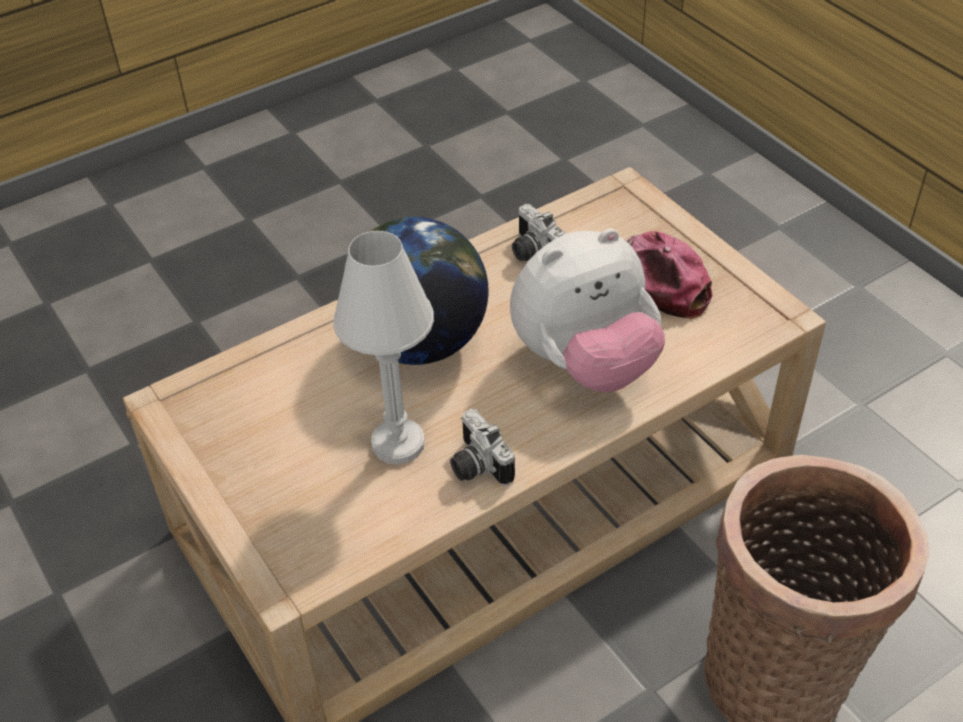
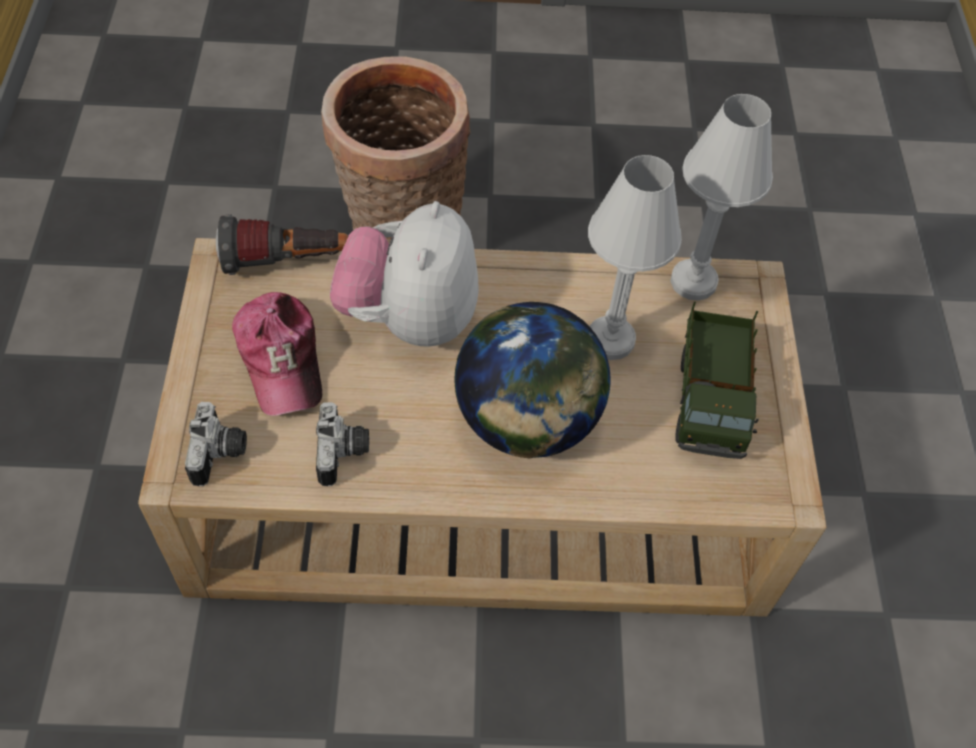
camera: 150 degrees left, 10 degrees up
camera [450,409,515,486] -> camera moved to [185,402,247,486]
plush toy [510,228,665,392] -> plush toy turned 90 degrees counterclockwise [330,201,479,347]
none -> flashlight [216,214,348,275]
none -> white table lamp [670,94,773,300]
none -> toy truck [675,301,759,459]

